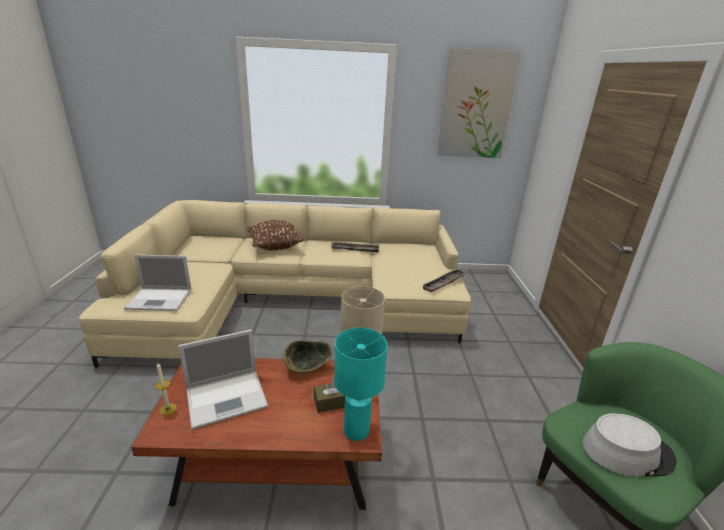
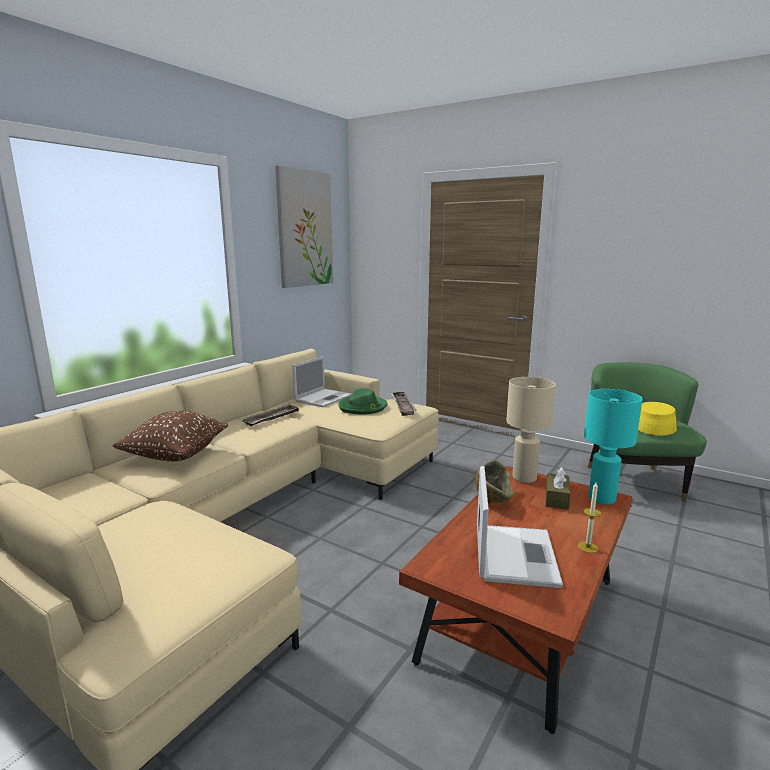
camera: 55 degrees left, 10 degrees down
laptop [124,255,191,311] -> laptop moved to [292,356,352,407]
candle [155,363,177,415] -> candle moved to [578,482,601,553]
grey hat [583,413,677,477] -> yellow hat [638,402,677,435]
none -> green hat [338,388,388,414]

